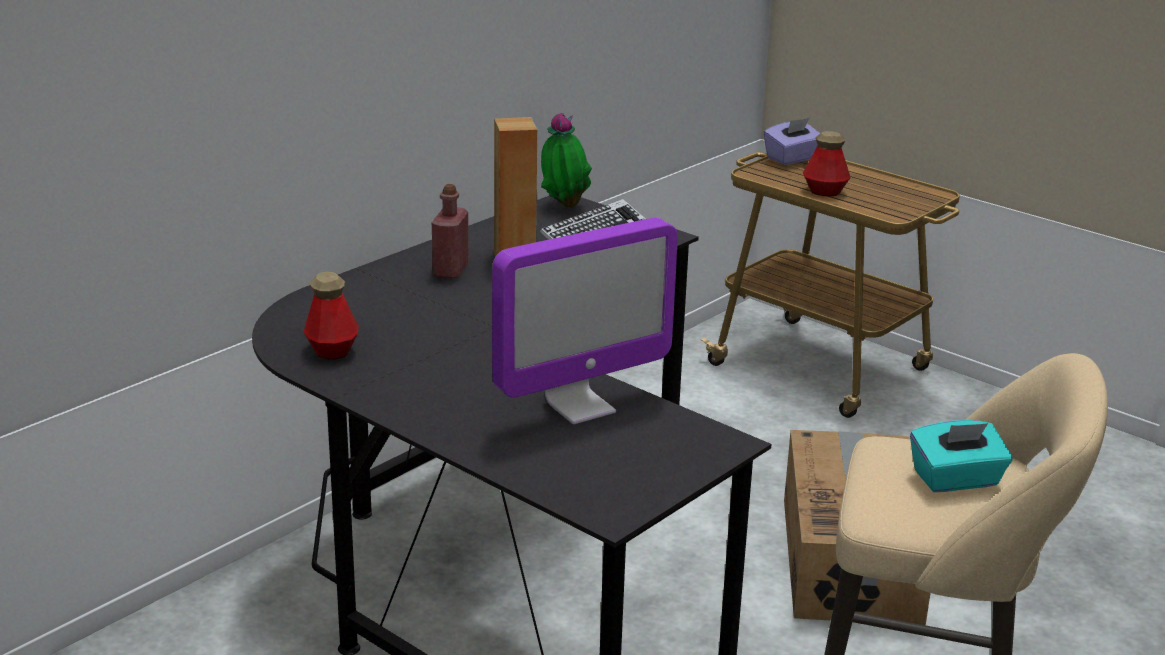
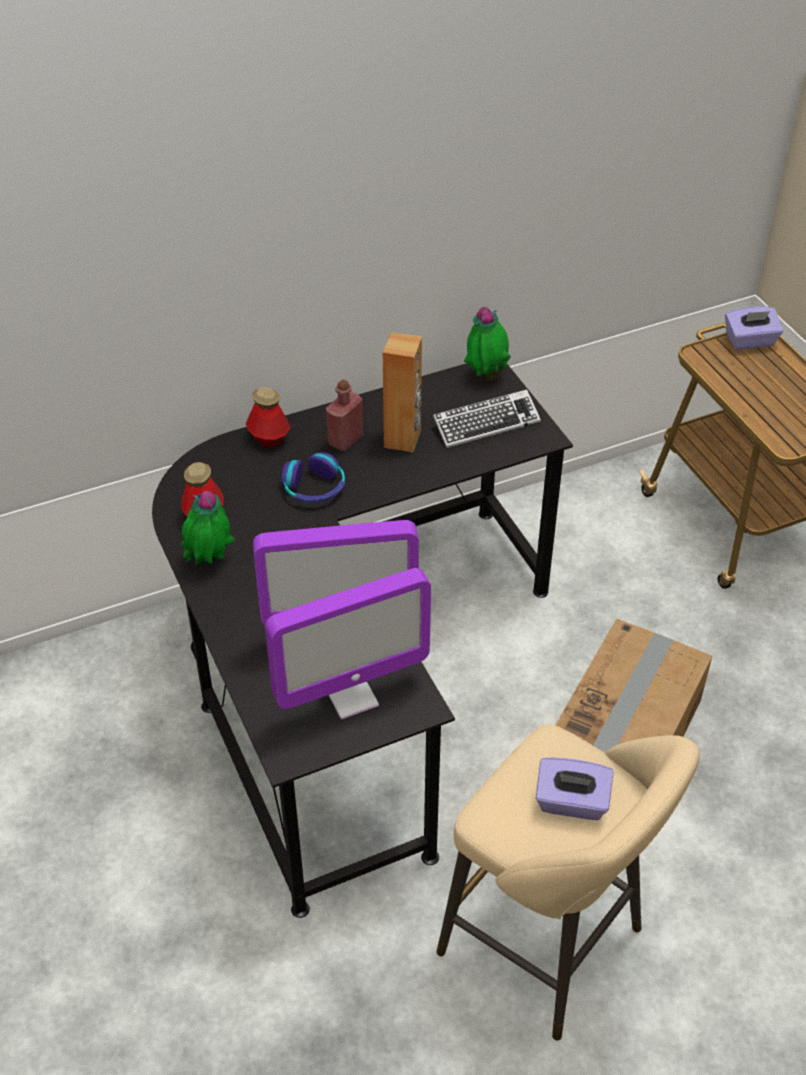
camera: 25 degrees right, 20 degrees up
bottle [803,131,851,196] -> bottle moved to [246,387,291,447]
turquoise tissue box [910,420,1013,492] -> purple tissue box [536,757,613,820]
none -> potted plant [180,491,235,565]
none -> monitor [265,568,431,719]
none -> headphones [281,452,345,502]

